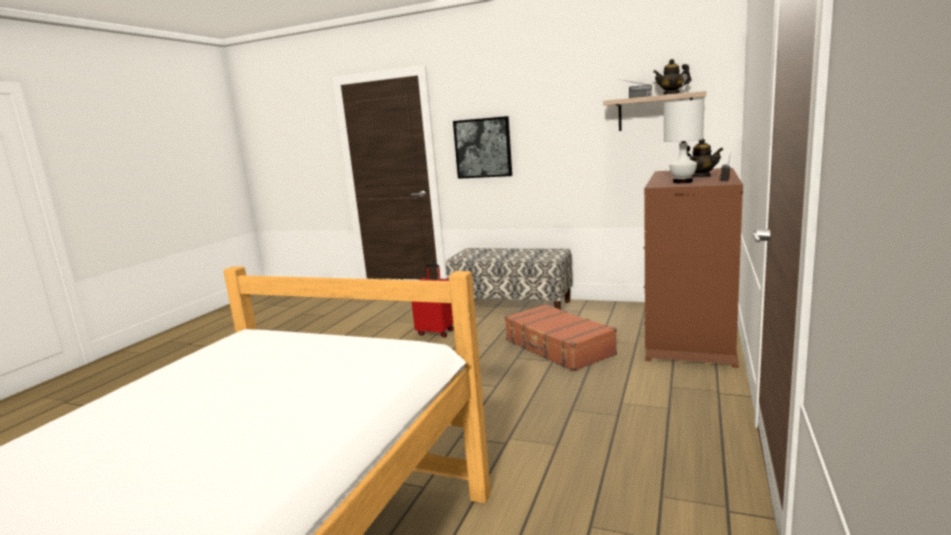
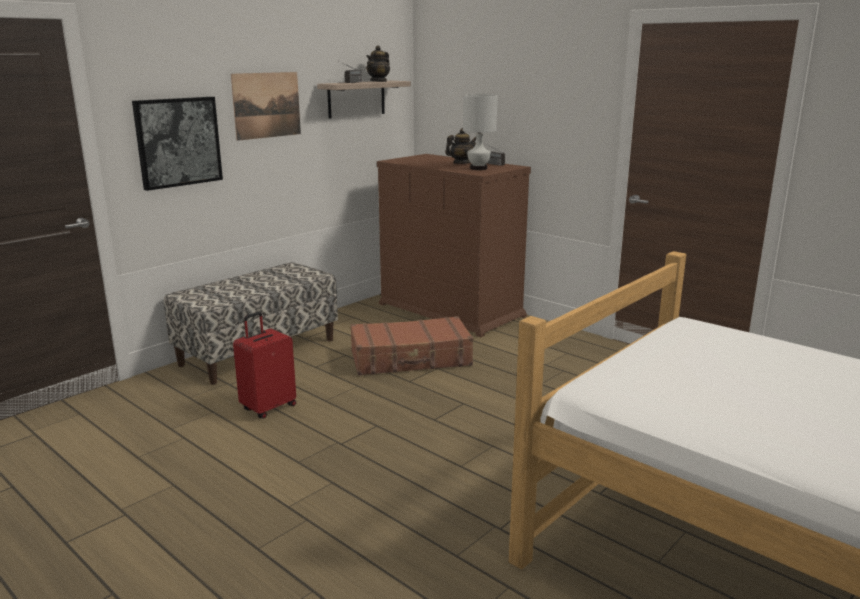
camera: 70 degrees left, 5 degrees up
none -> picture [231,72,301,141]

